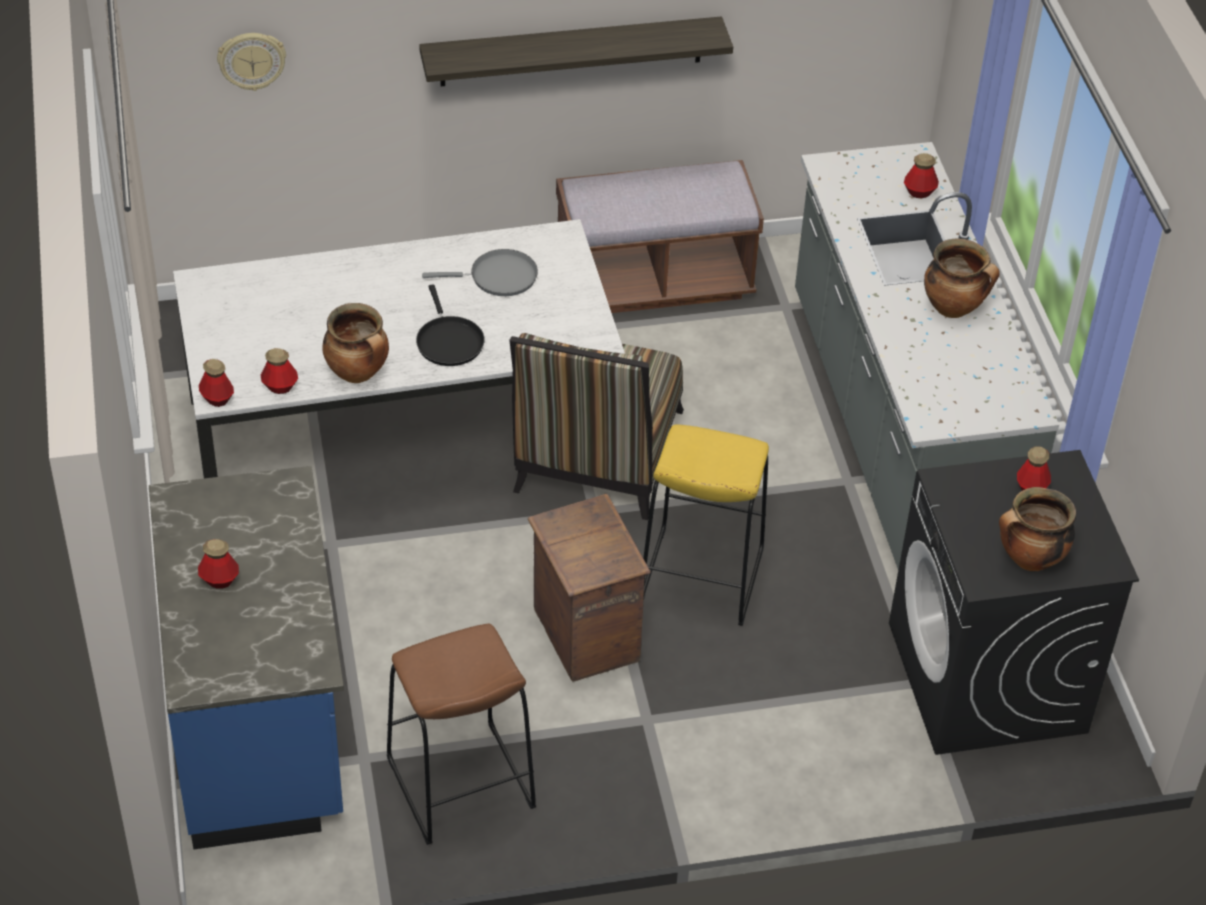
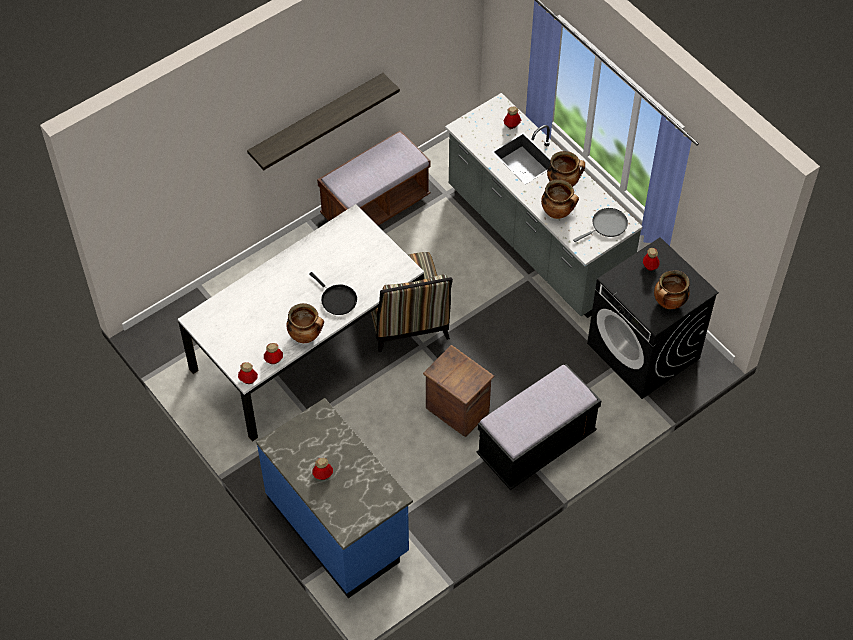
camera: 25 degrees left, 10 degrees up
wall clock [217,33,286,91] -> none
brown stool [387,624,536,845] -> none
grey frying pan [422,249,538,296] -> grey frying pan moved to [573,208,628,242]
yellow stool [643,424,769,626] -> none
none -> black bench [477,364,602,490]
none -> cooking pot [541,179,579,219]

